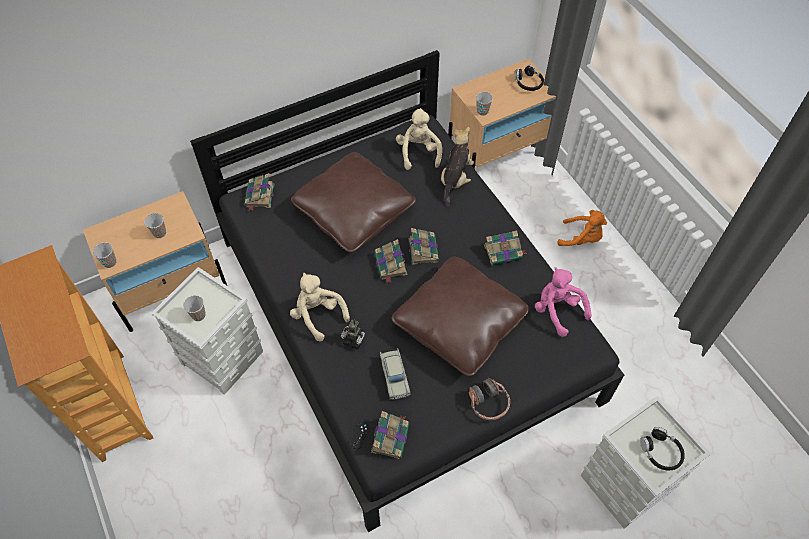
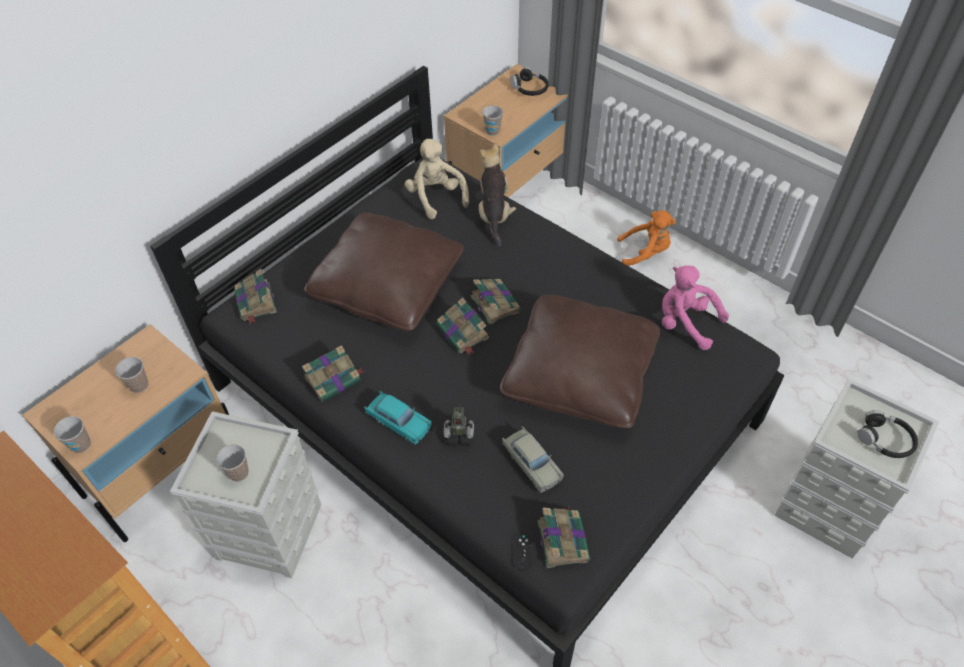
camera: 20 degrees left, 5 degrees down
beige plush toy [290,273,350,342] -> turquoise toy car [364,391,432,445]
headphones [469,378,510,420] -> none
book [484,231,527,266] -> book moved to [302,345,365,402]

